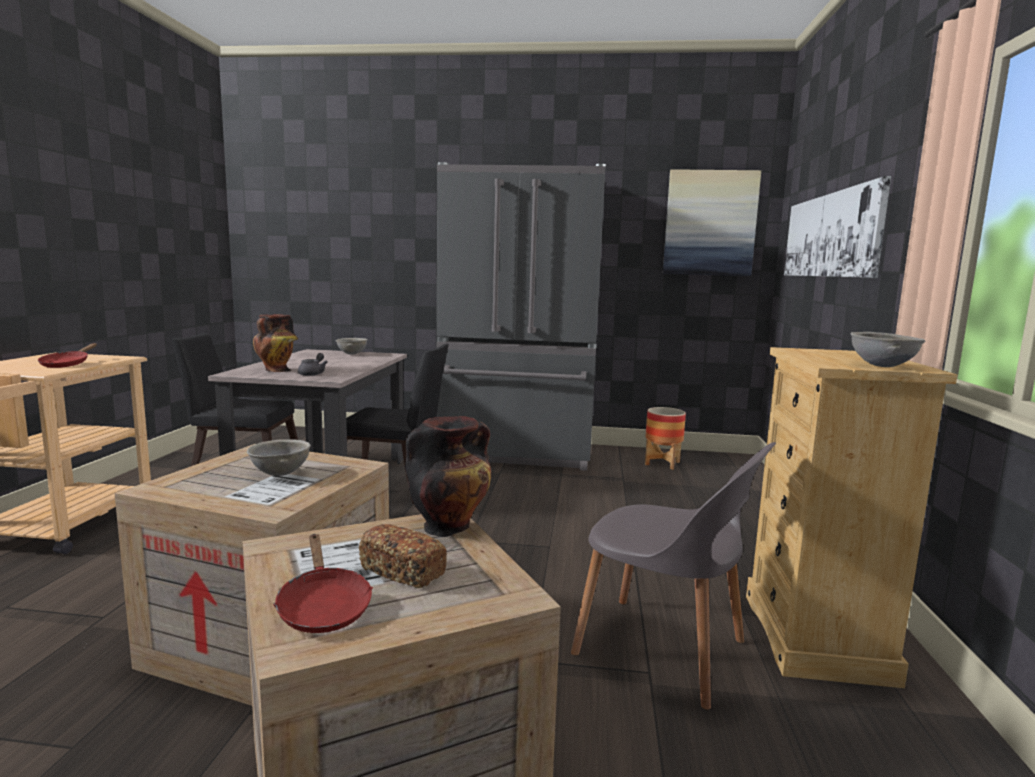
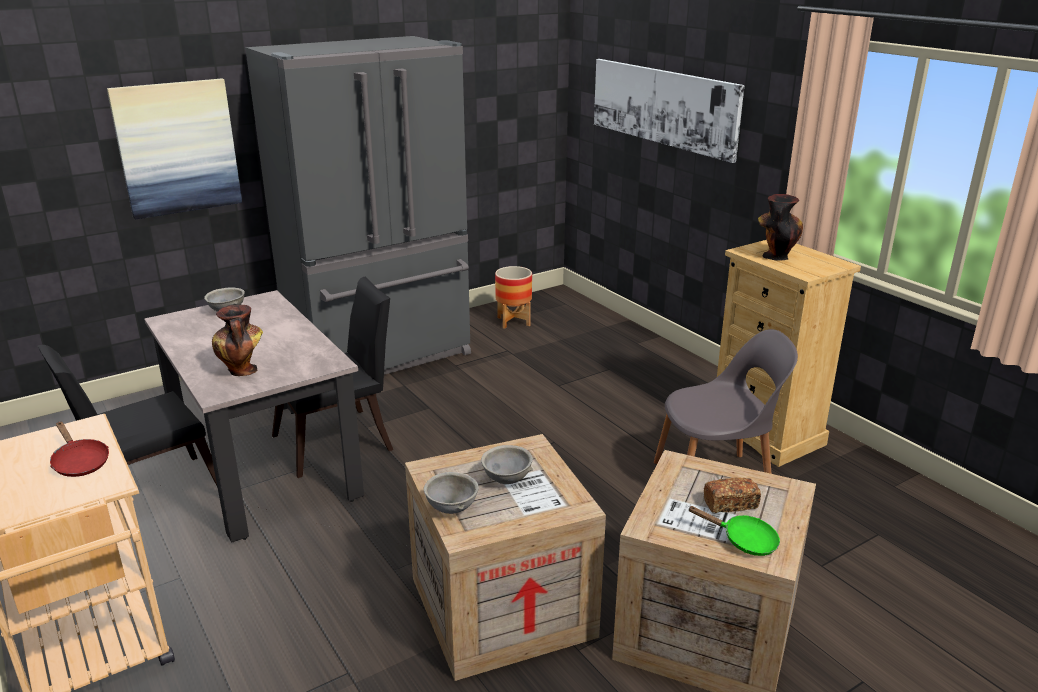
camera: 40 degrees left, 15 degrees up
red frying pan [273,534,373,633] -> green frying pan [688,506,780,556]
grey teapot [298,353,328,376] -> none
vase [405,416,491,537] -> vase moved to [758,194,803,261]
picture [663,169,761,276] -> picture moved to [107,79,242,219]
grey bowl [850,332,925,367] -> grey bowl moved to [424,472,479,514]

